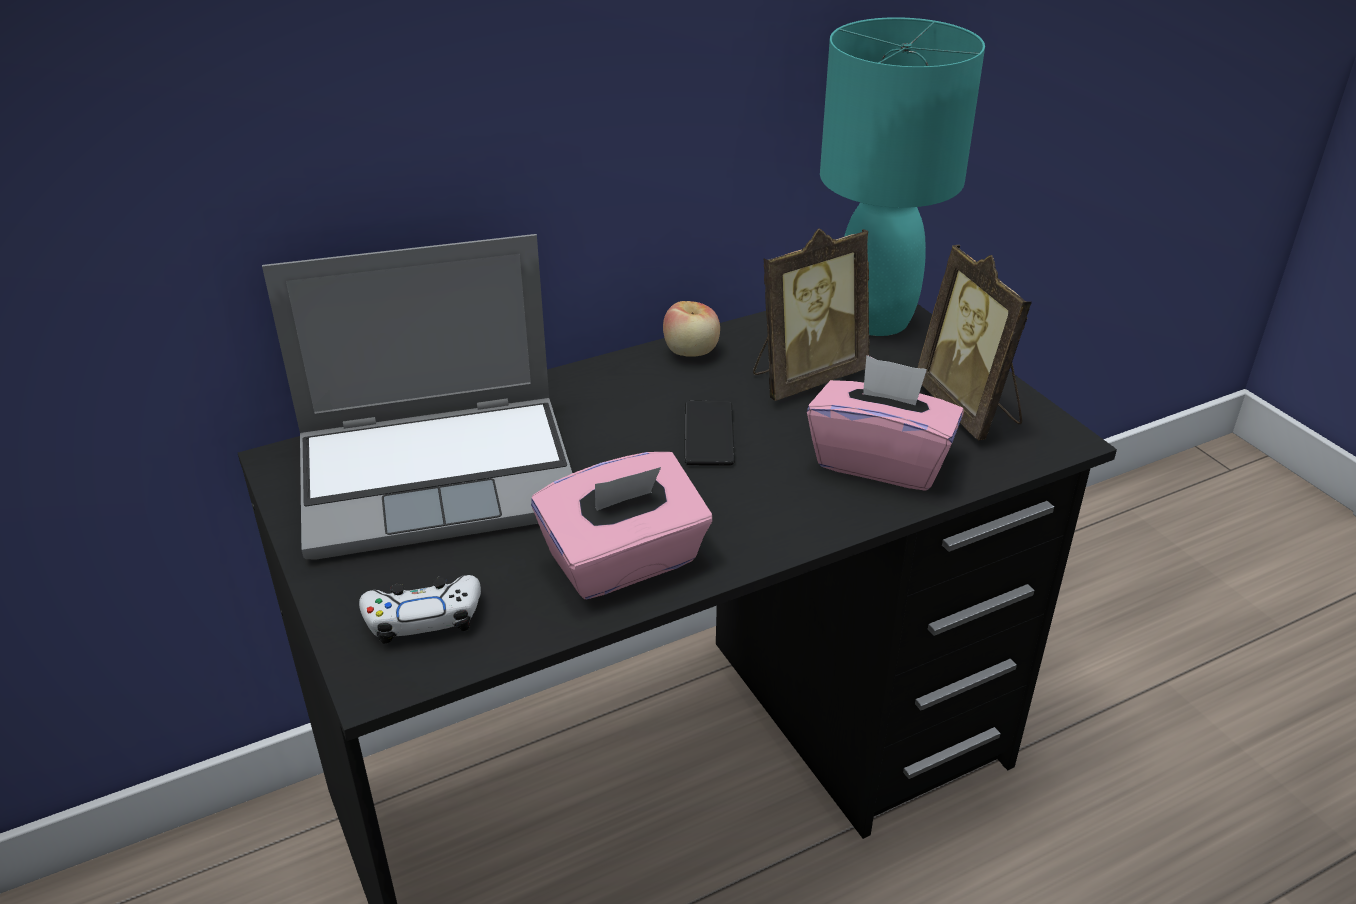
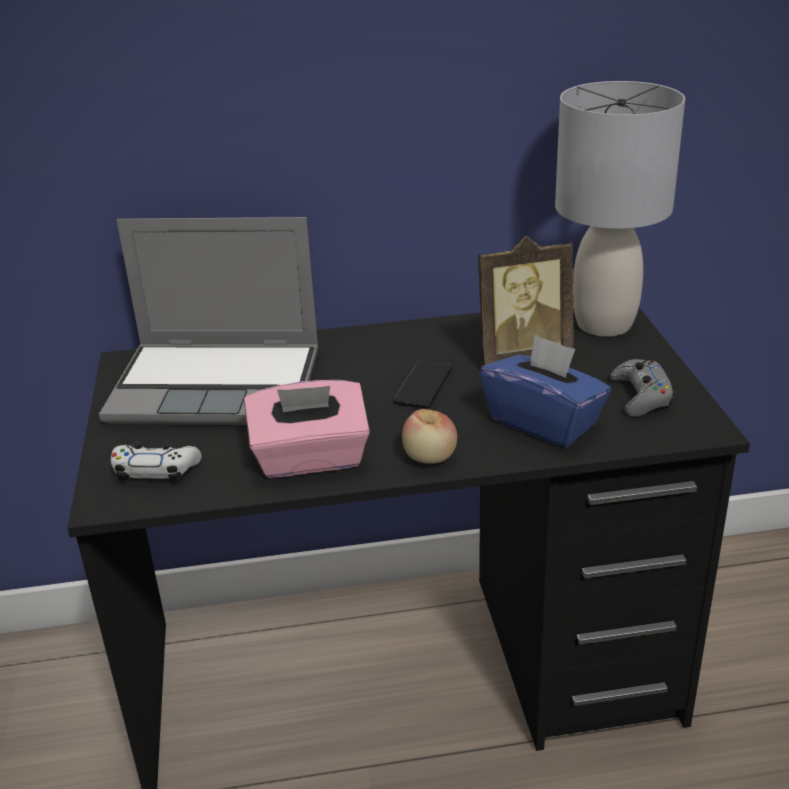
camera: 20 degrees right, 5 degrees down
apple [663,301,720,357] -> apple moved to [402,409,457,464]
pink tissue box [807,355,964,491] -> blue tissue box [480,334,611,448]
turquoise table lamp [820,17,985,336] -> grey table lamp [555,81,685,337]
picture frame [918,245,1032,441] -> grey game controller [610,359,675,417]

